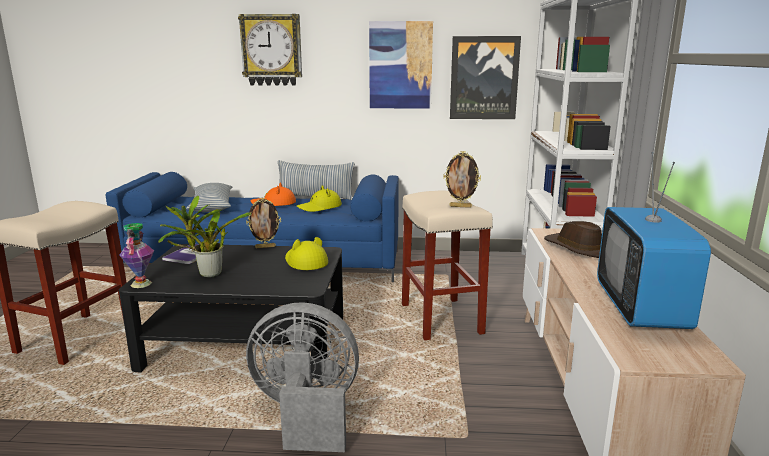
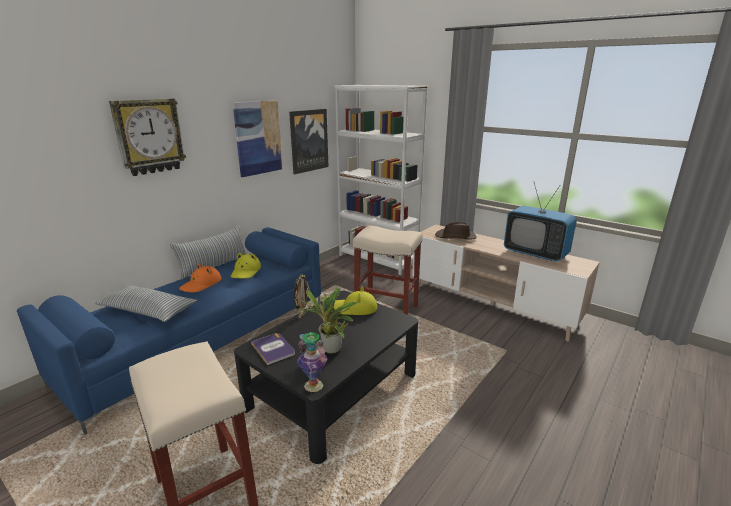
camera: 55 degrees left, 5 degrees up
grey fan [246,302,359,452] -> none
picture frame [443,151,481,208] -> none

